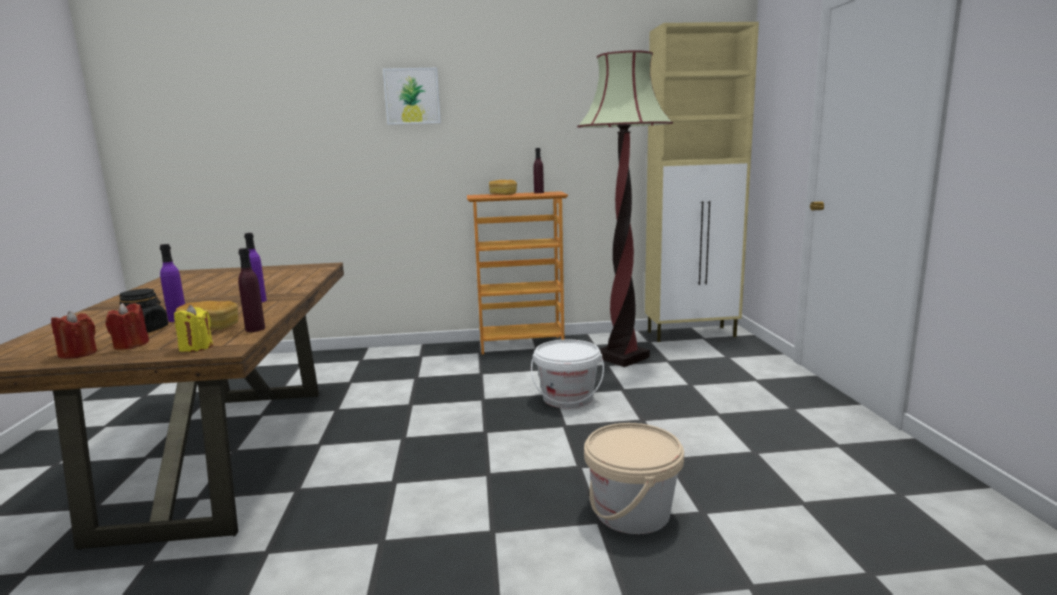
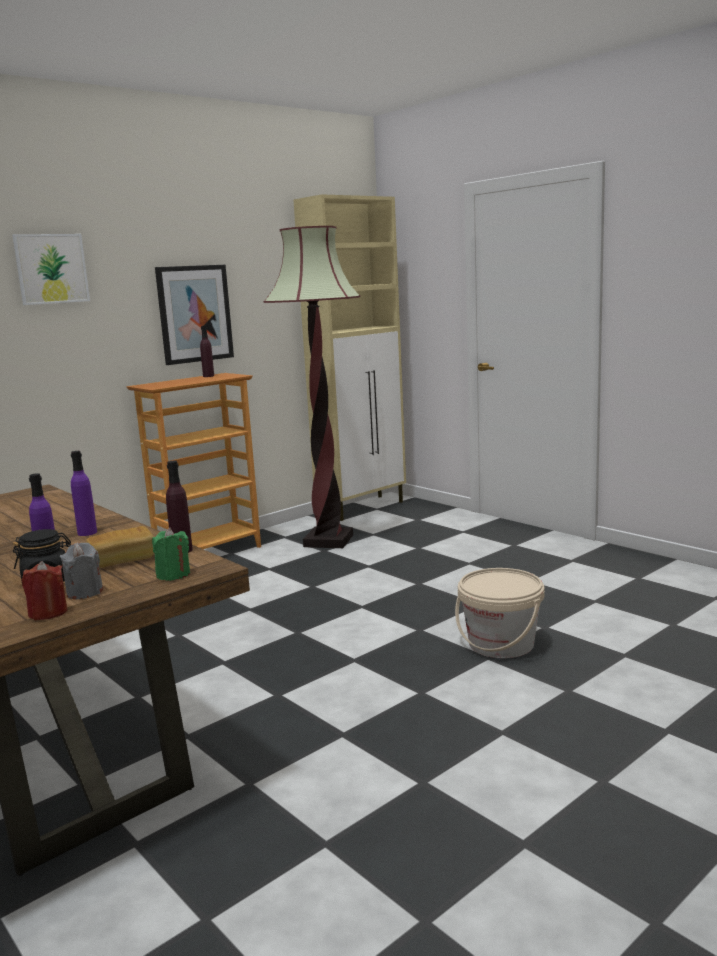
camera: 35 degrees left, 0 degrees up
red candle [106,303,149,350] -> grey candle [60,543,103,600]
yellow candle [174,305,213,352] -> green candle [152,527,190,581]
bread [489,180,517,195] -> none
white bucket [531,339,604,409] -> none
none -> picture [155,265,234,365]

